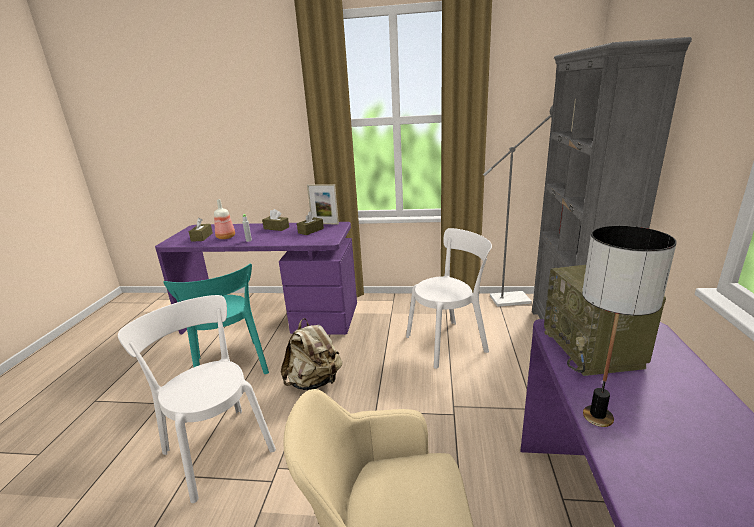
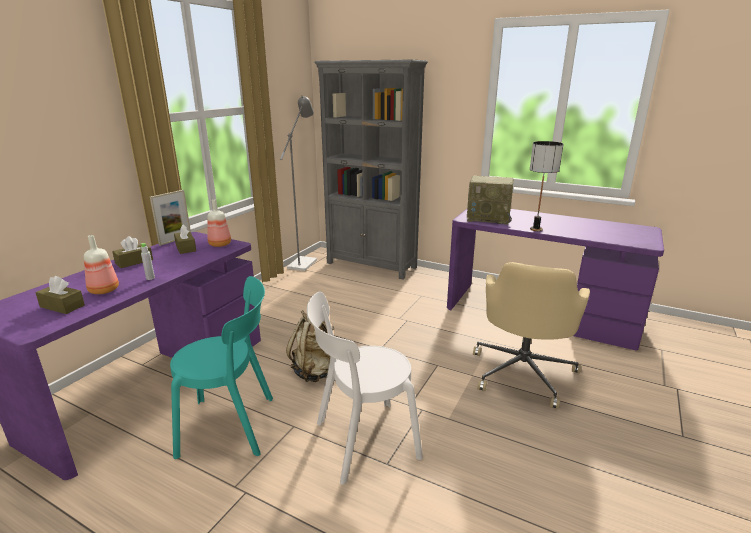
camera: 70 degrees left, 0 degrees up
white chair [406,228,492,369] -> none
none -> bottle [208,200,231,247]

